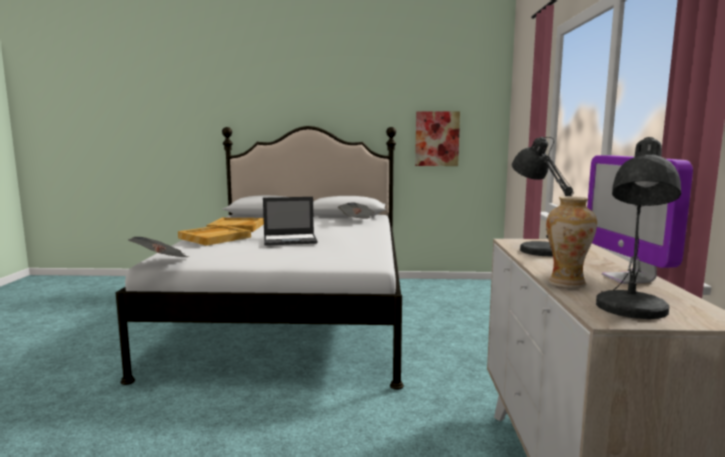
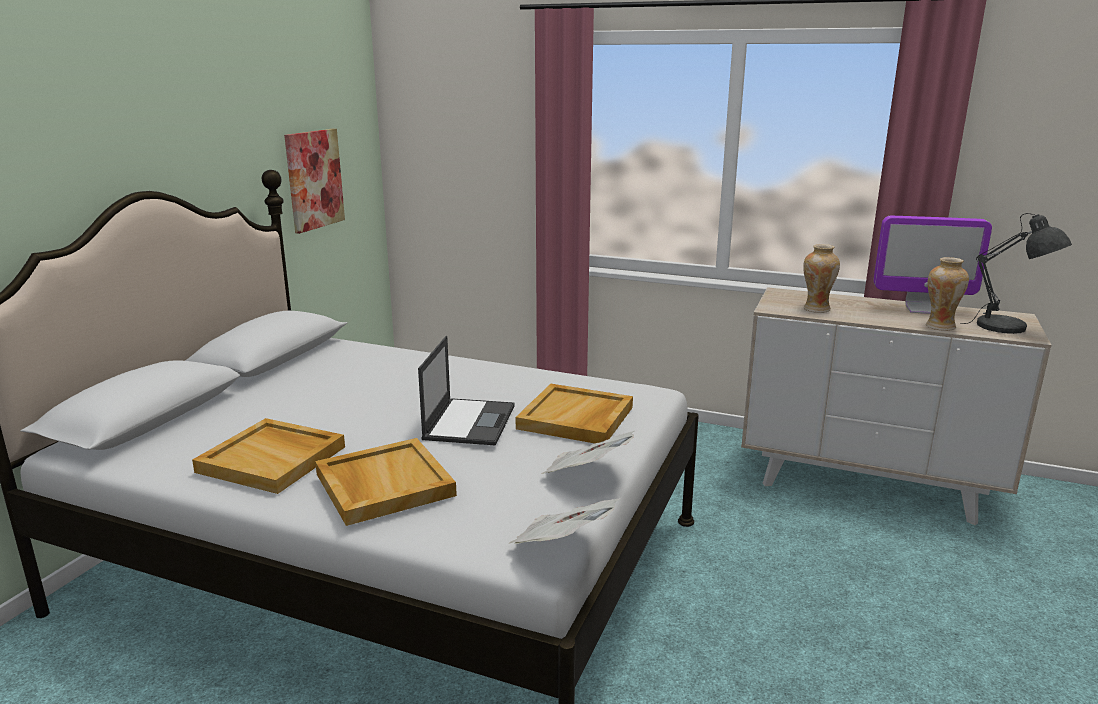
camera: 70 degrees left, 10 degrees up
newspaper [338,203,374,219] -> newspaper moved to [542,431,635,474]
grey table lamp [512,137,574,256] -> vase [803,244,840,313]
none -> beige tray [516,384,633,443]

